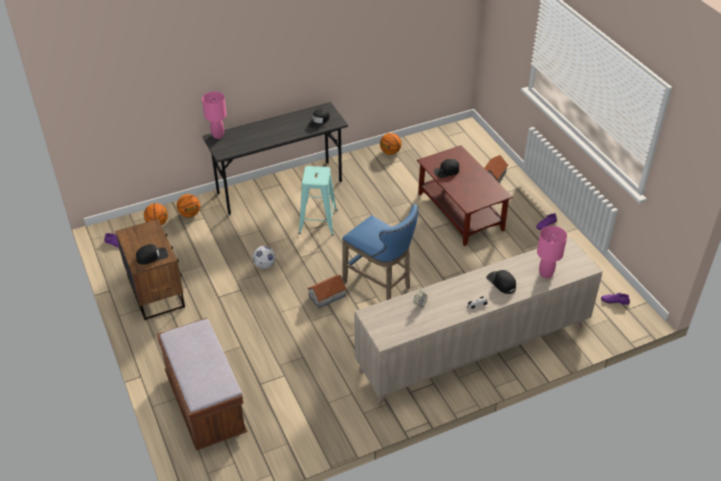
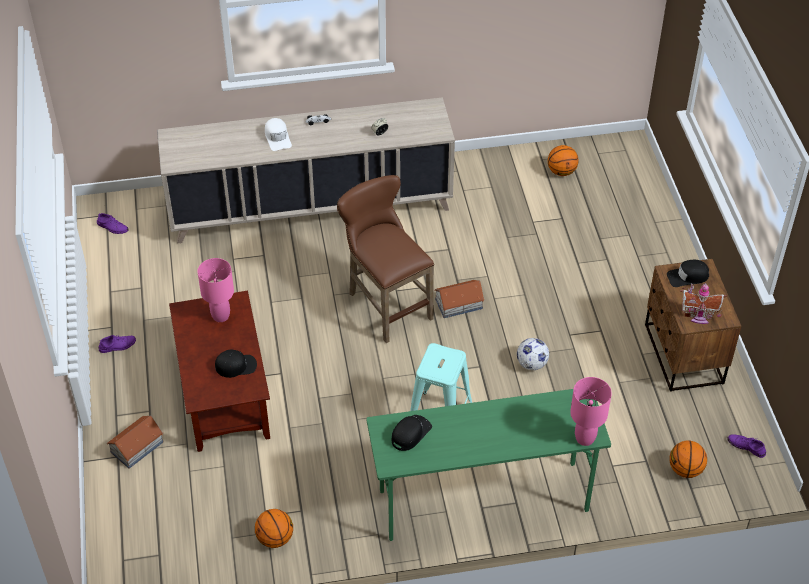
camera: 165 degrees left, 5 degrees up
brown bench [157,318,248,451] -> none
basketball [177,194,200,217] -> basketball moved to [547,145,579,176]
grey desk [203,102,348,215] -> green desk [367,389,611,541]
blue stool [342,204,419,300] -> brown stool [337,175,434,343]
black cap [486,270,516,294] -> white cap [265,118,292,151]
pink table lamp [537,226,567,278] -> pink table lamp moved to [197,258,234,322]
none -> toy house [680,283,727,324]

